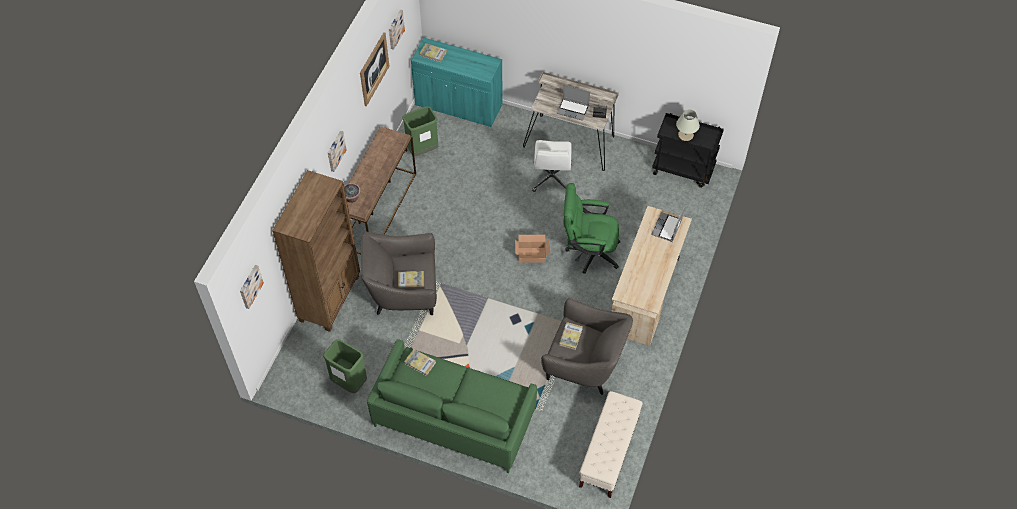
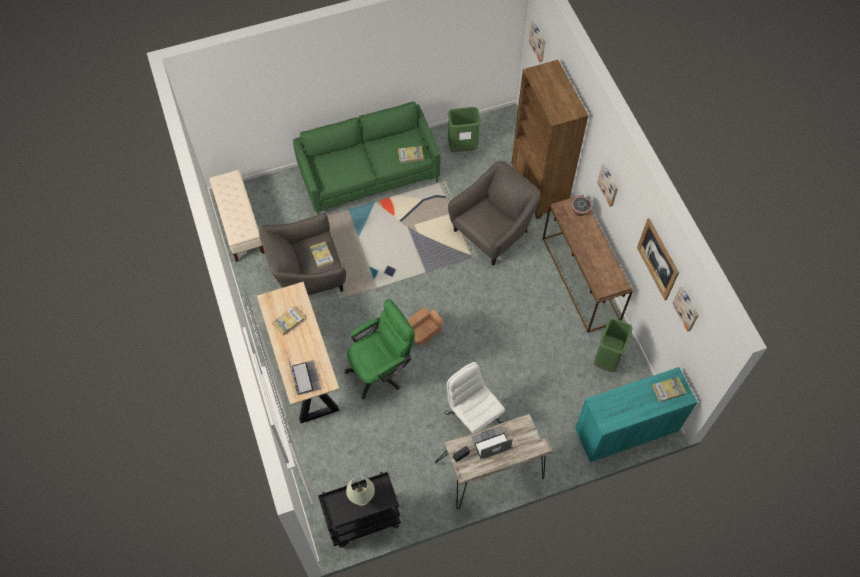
camera: 140 degrees right, 5 degrees up
book [398,271,424,288] -> book moved to [272,307,304,336]

